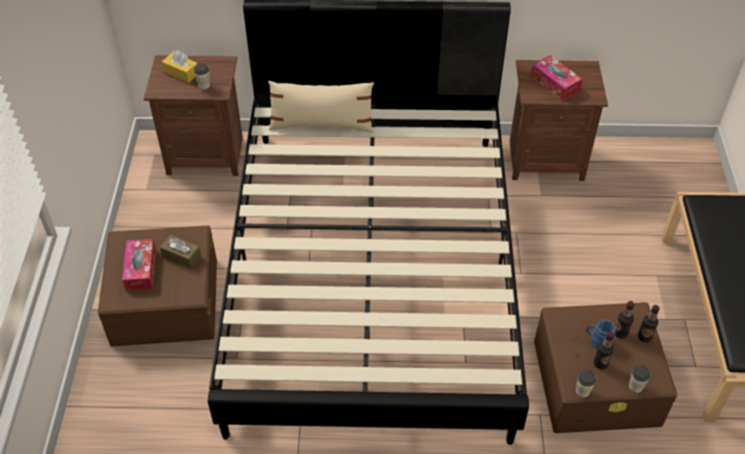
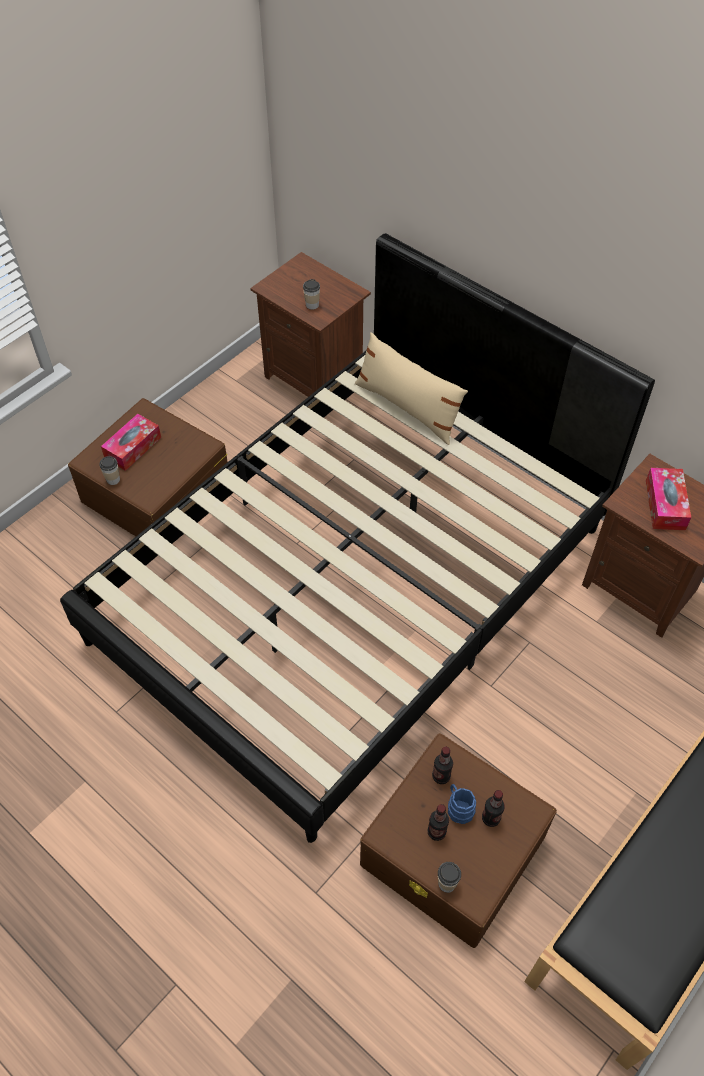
camera: 40 degrees right, 5 degrees up
brown tissue box [160,235,201,268] -> none
yellow tissue box [162,50,197,83] -> none
cup [576,370,597,398] -> cup moved to [99,456,120,485]
bottle [638,305,659,342] -> bottle moved to [432,747,453,784]

